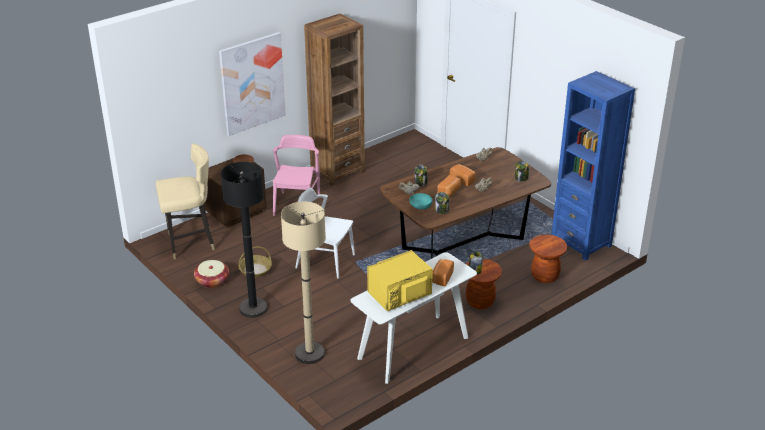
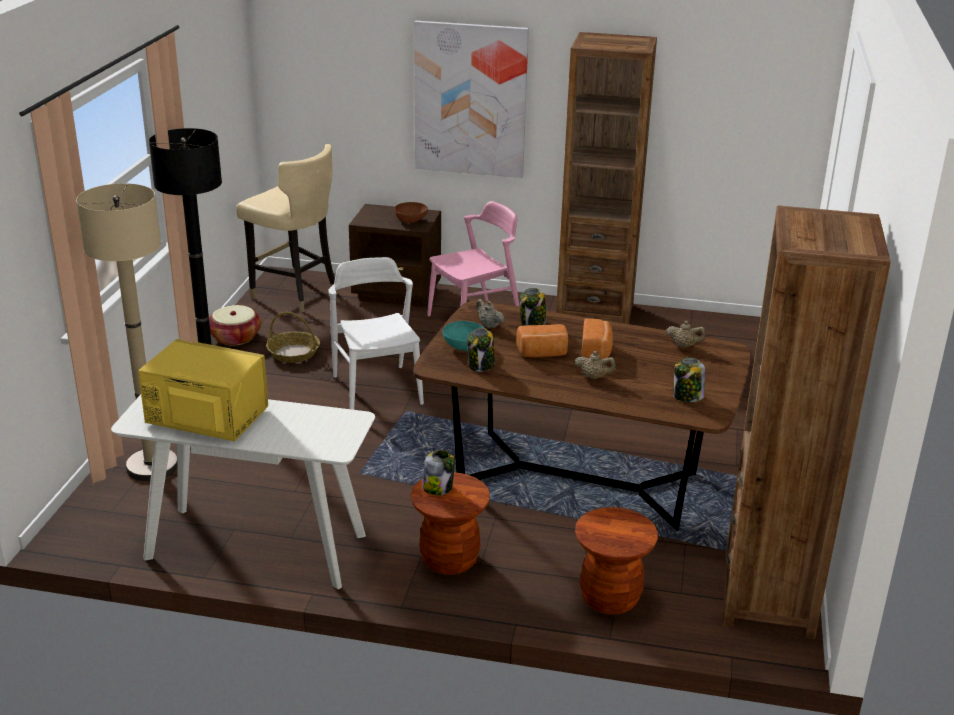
camera: 50 degrees right, 5 degrees down
bread [432,259,454,286] -> none
blue bookcase [552,71,635,261] -> brown bookcase [723,205,891,639]

